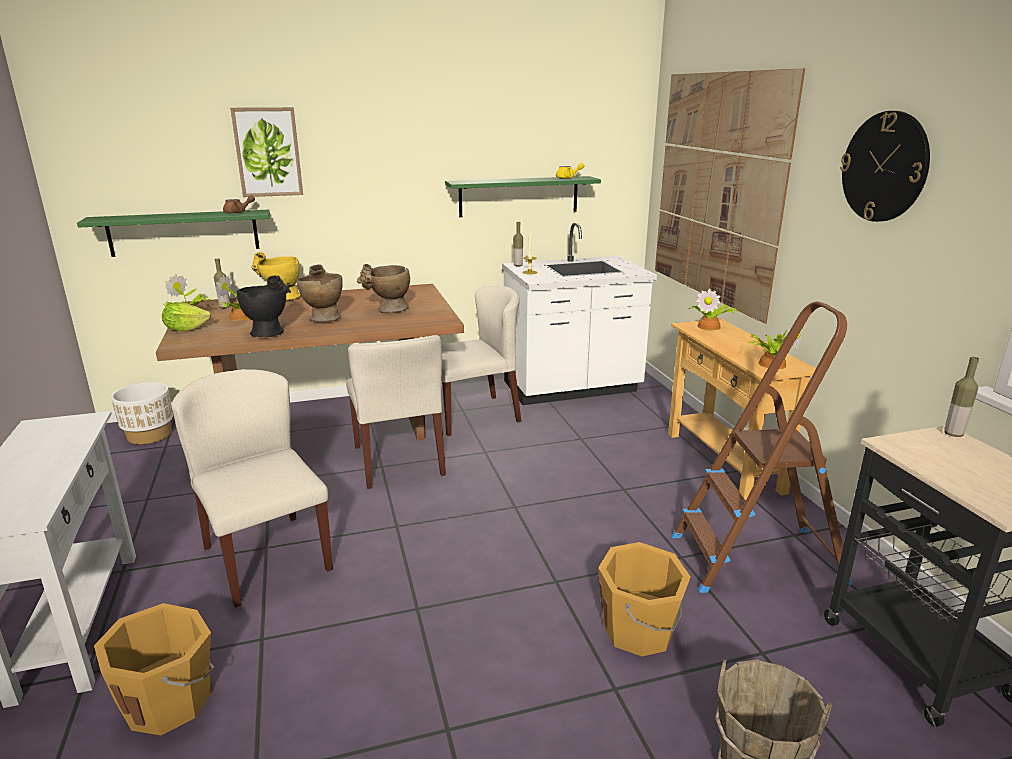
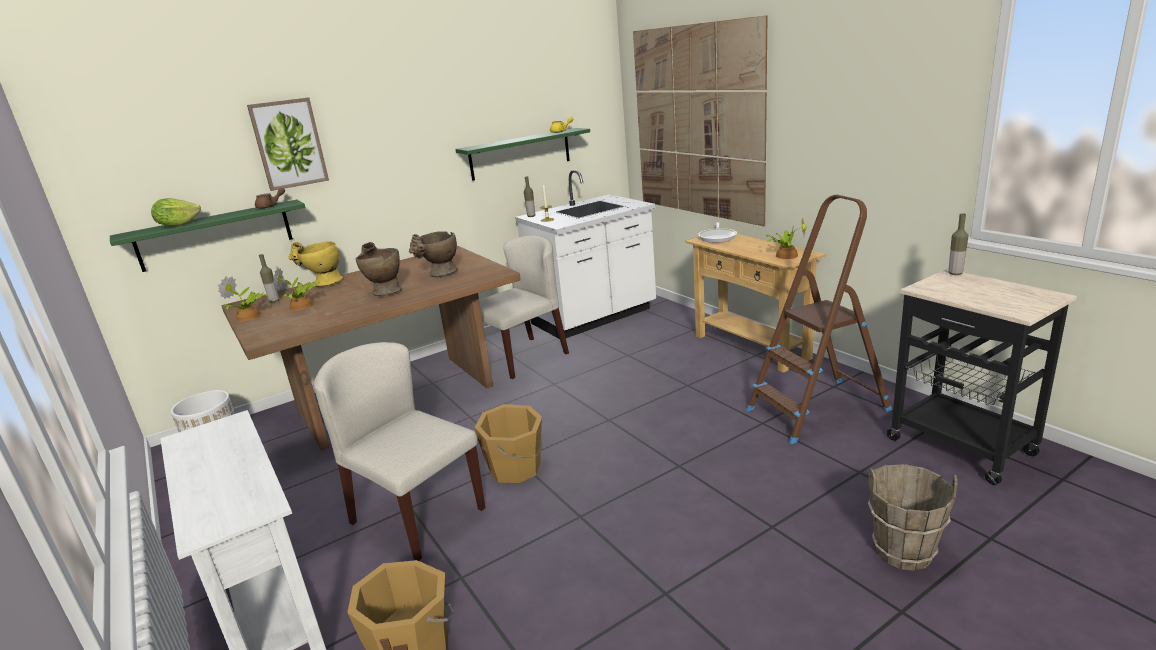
camera: 15 degrees left, 0 degrees up
lettuce [162,302,211,331] -> lettuce moved to [151,198,201,226]
black vase [237,275,291,337] -> none
beige chair [346,335,446,489] -> none
orange bucket [598,542,691,656] -> orange bucket moved to [475,404,543,483]
potted plant [689,288,738,330] -> frying pan [698,222,737,243]
wall clock [840,111,930,222] -> none

